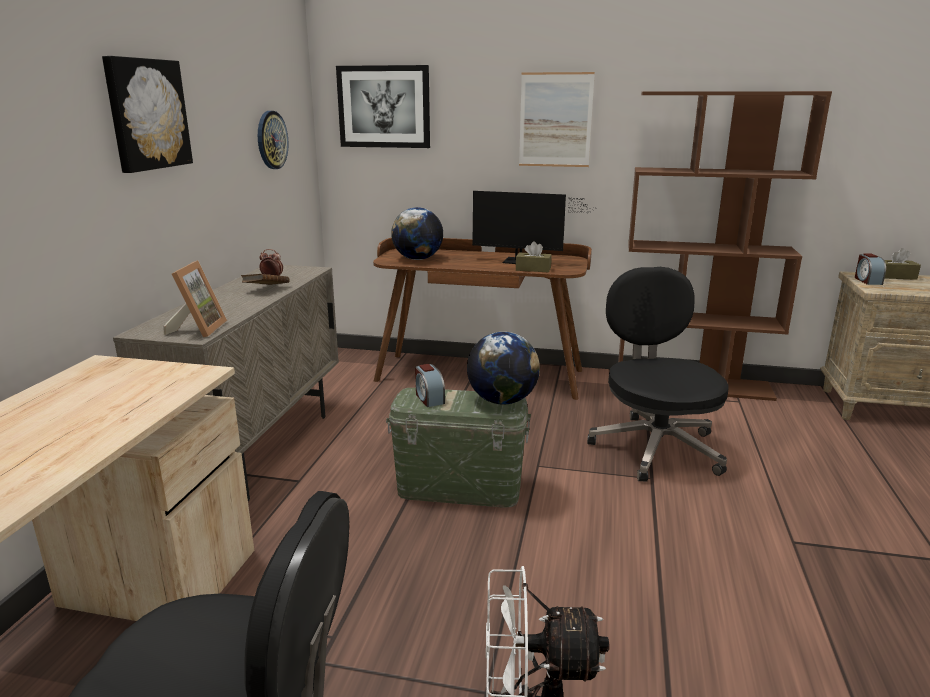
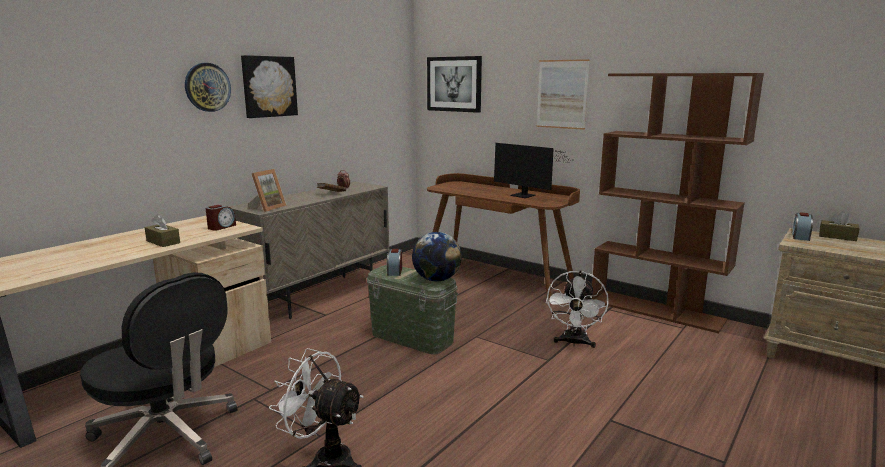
camera: 25 degrees right, 5 degrees down
wall clock [258,111,289,169] -> wall clock moved to [185,63,231,112]
globe [391,207,443,260] -> none
brown tissue box [516,241,552,272] -> brown tissue box moved to [145,214,180,247]
black office chair [587,267,729,481] -> white fan [546,271,609,348]
none -> alarm clock [206,205,236,231]

